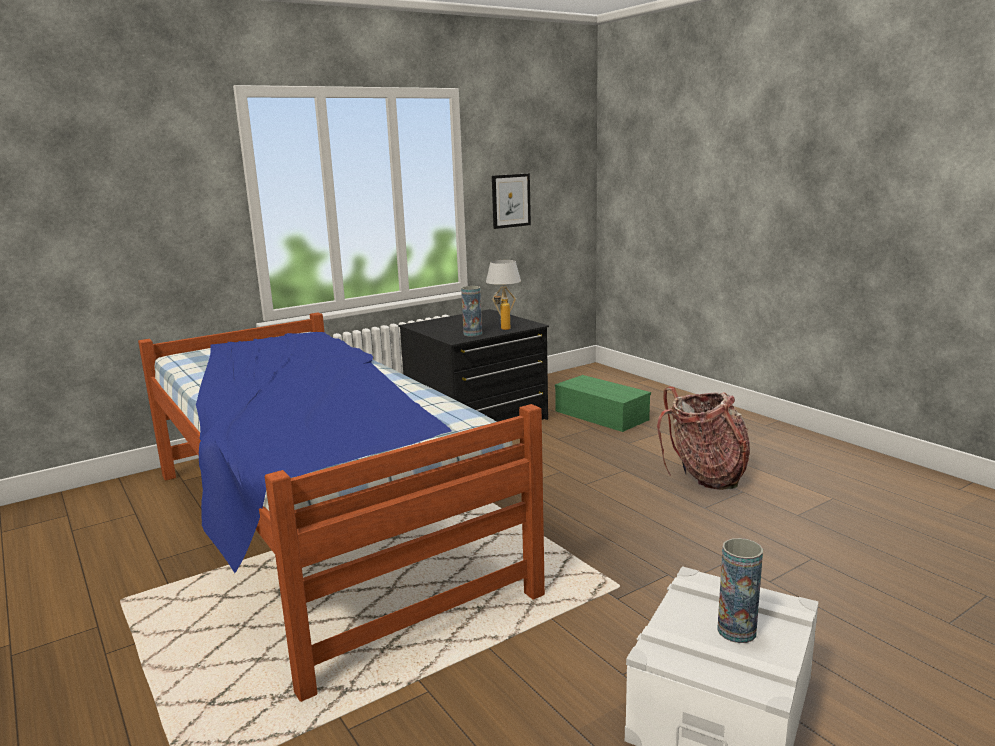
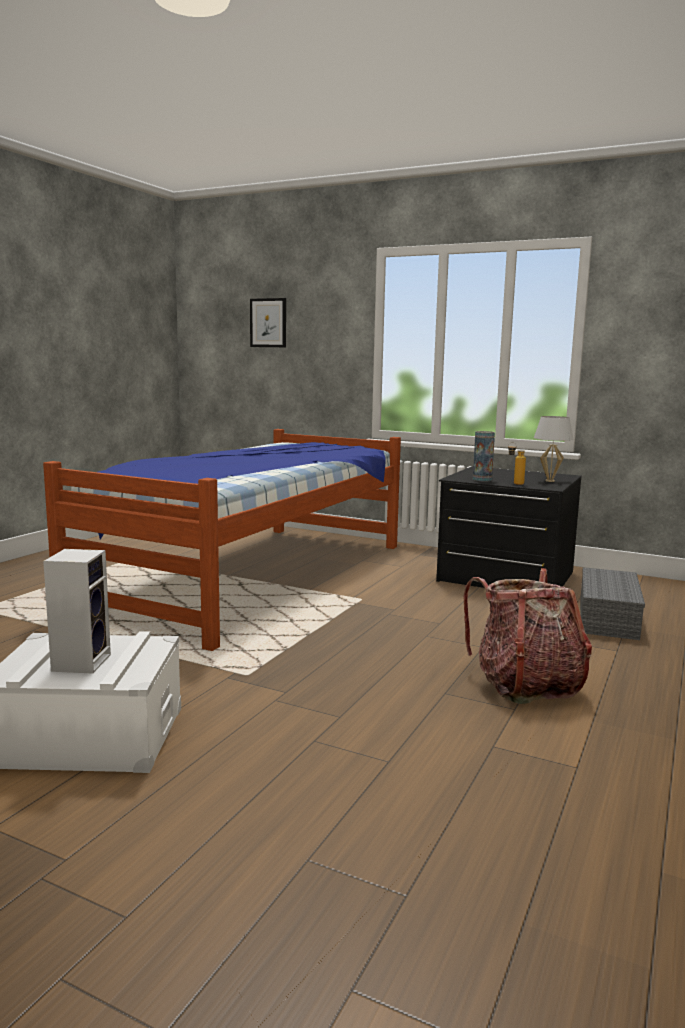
camera: 60 degrees right, 5 degrees down
picture [492,173,531,229] -> picture moved to [250,298,286,347]
green storage box [555,375,651,432] -> grey storage box [580,567,645,640]
vase [717,538,763,643] -> speaker [43,549,111,674]

